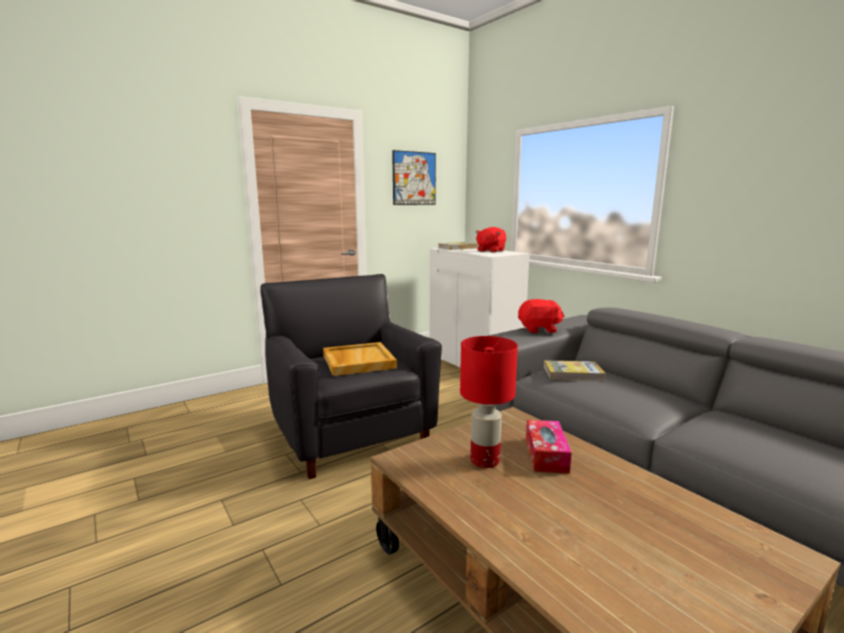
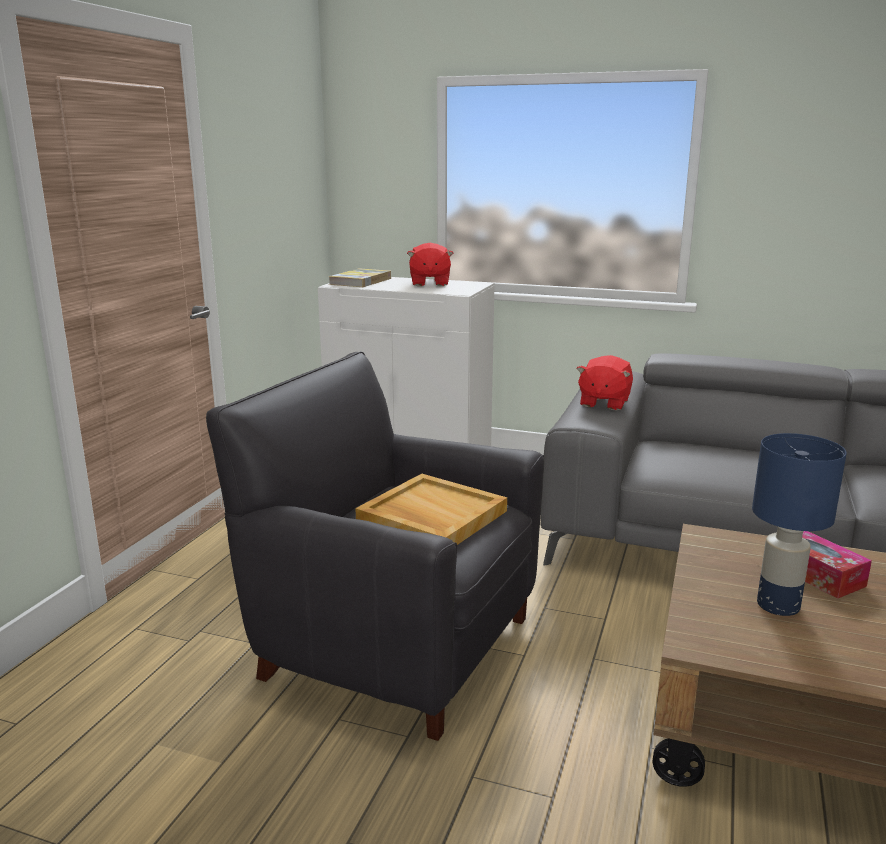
camera: 35 degrees left, 5 degrees up
picture [392,150,436,205] -> none
red table lamp [460,336,518,468] -> blue table lamp [752,433,847,616]
red plush toy [518,299,564,333] -> red plush toy turned 150 degrees clockwise [576,355,633,411]
book [544,360,606,380] -> none

